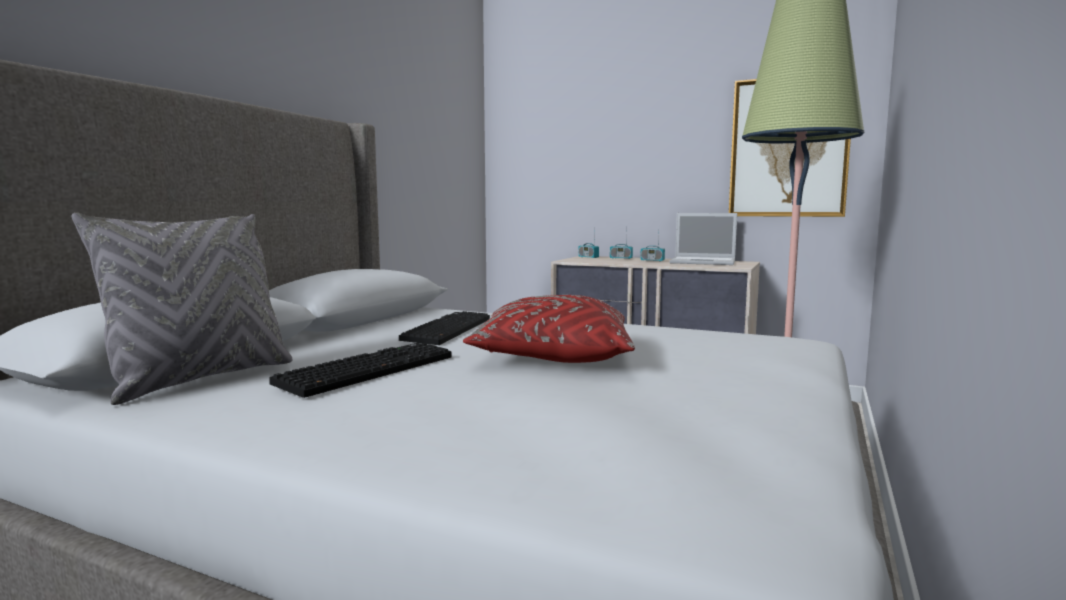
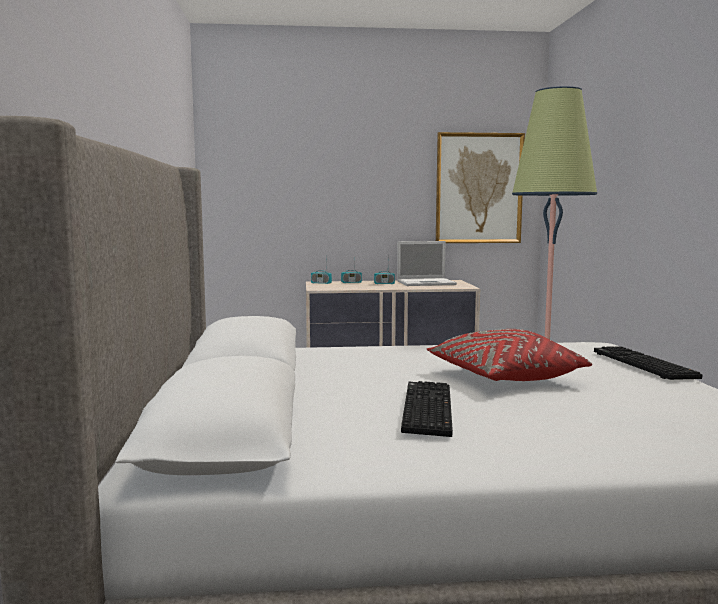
camera: 30 degrees left, 0 degrees up
grey pillow [71,213,292,405] -> none
keyboard [399,311,490,345] -> keyboard moved to [594,346,703,380]

